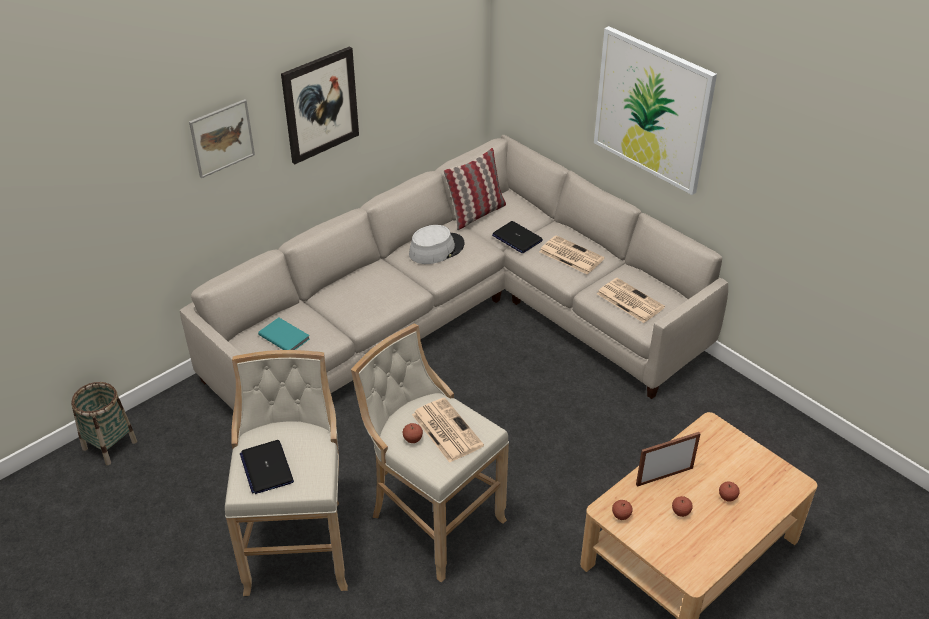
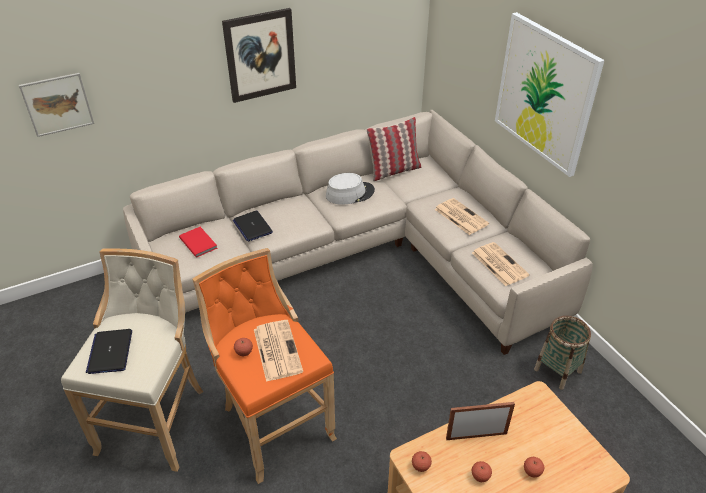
camera: 15 degrees right, 0 degrees up
basket [71,382,137,465] -> basket moved to [534,316,591,390]
picture [189,99,255,178] -> picture moved to [19,73,94,137]
turquoise book [258,317,309,350] -> red book [179,227,218,258]
beige stool [351,324,509,582] -> orange stool [192,248,337,484]
laptop [492,221,543,253] -> laptop moved to [233,210,273,241]

